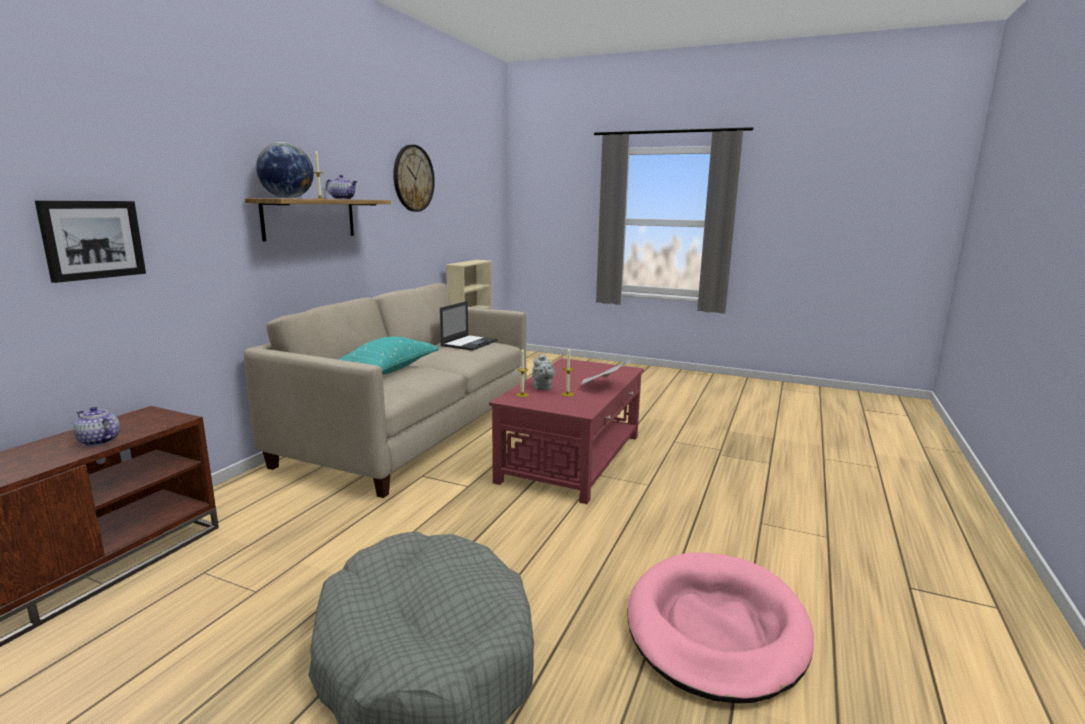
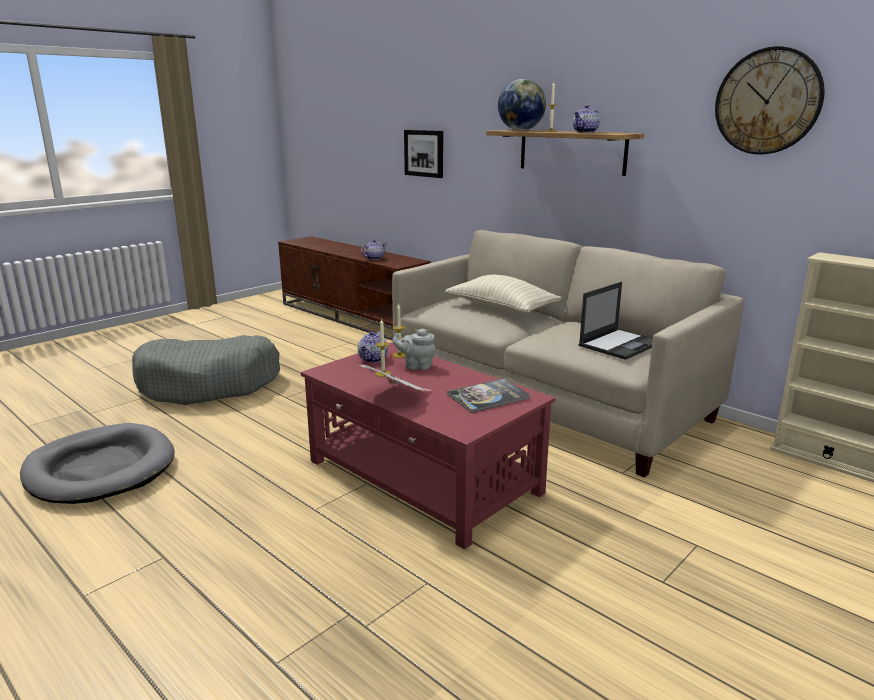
camera: 110 degrees right, 5 degrees up
turquoise pillow [337,336,439,375] -> beige pillow [445,275,562,314]
laptop [440,301,498,351] -> laptop turned 90 degrees counterclockwise [579,282,653,360]
pink dog bed [628,552,814,704] -> grey dog bed [20,423,175,504]
none -> teapot [358,331,388,363]
none -> book [447,378,530,413]

